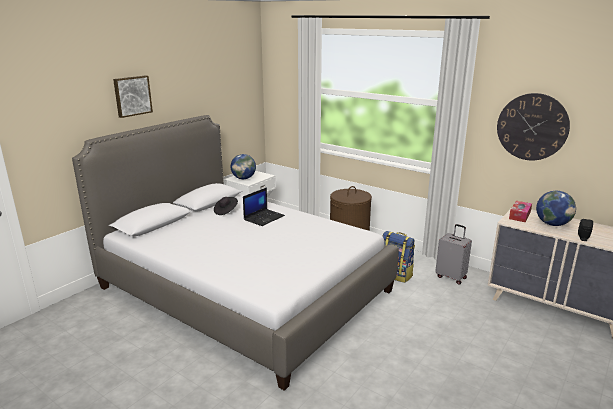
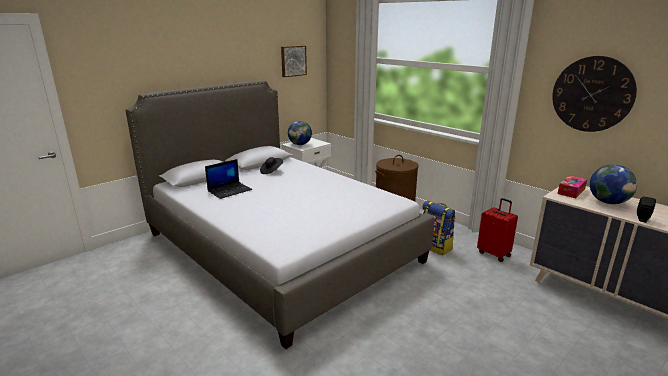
camera: 10 degrees right, 0 degrees up
picture [113,75,153,118] -> picture moved to [281,45,307,77]
laptop [243,187,285,226] -> laptop moved to [205,159,252,199]
grey suitcase [435,224,472,285] -> red suitcase [477,198,518,262]

